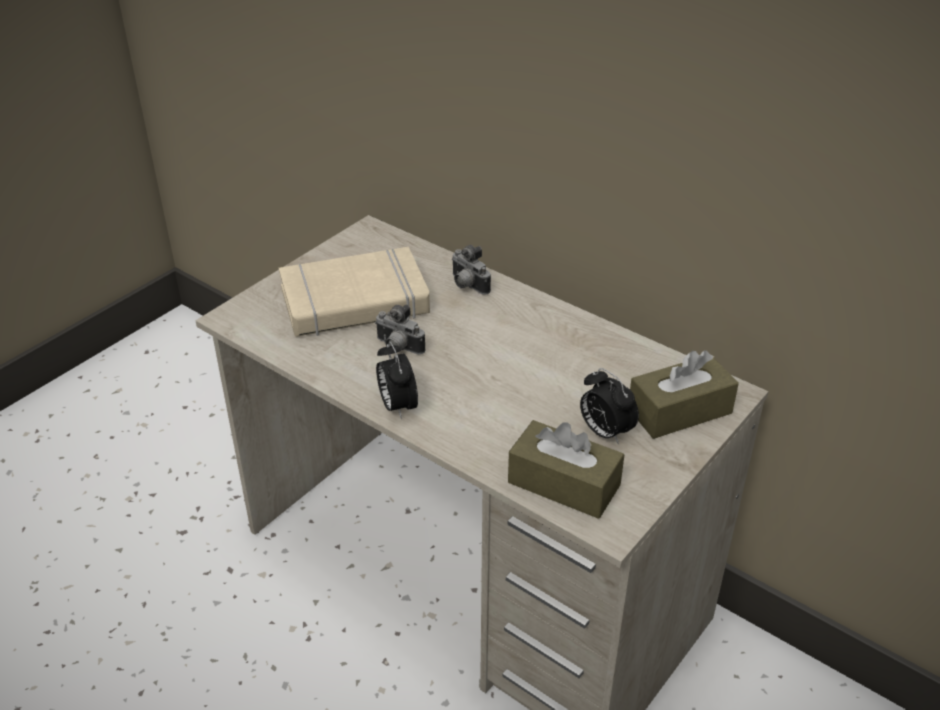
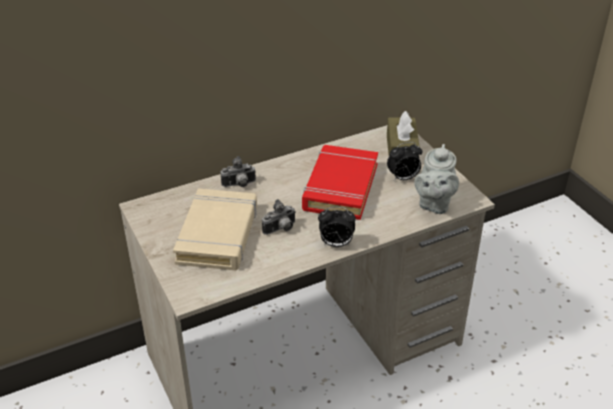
camera: 65 degrees left, 0 degrees up
brown tissue box [508,420,624,519] -> grey teapot [414,144,459,214]
none -> red book [302,145,378,220]

